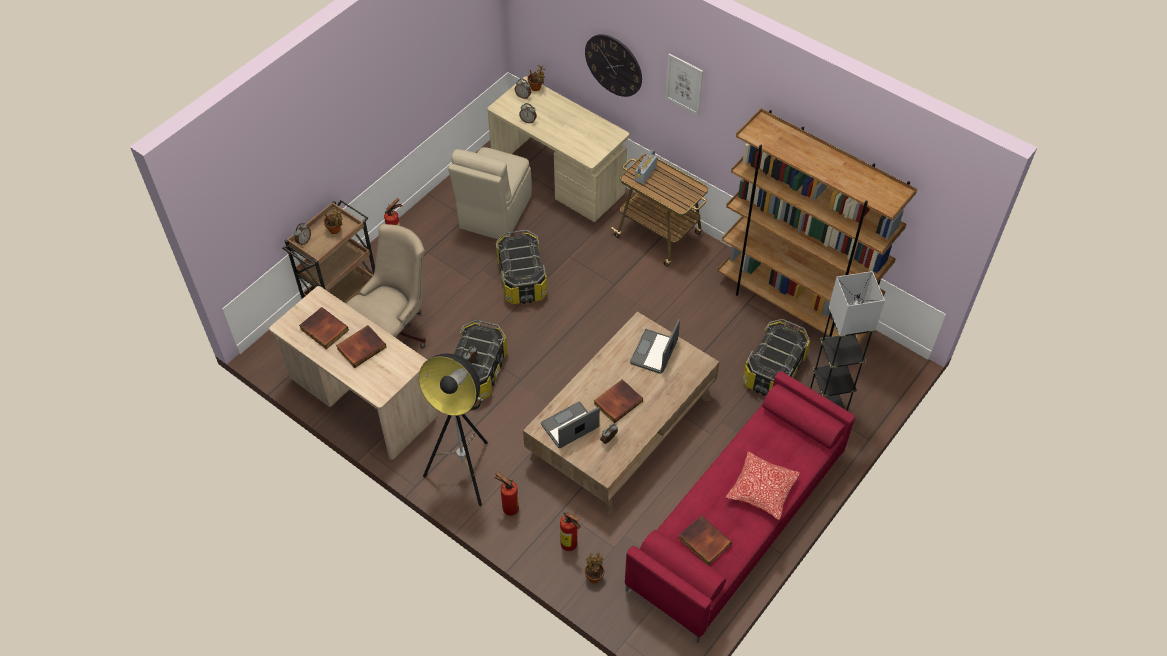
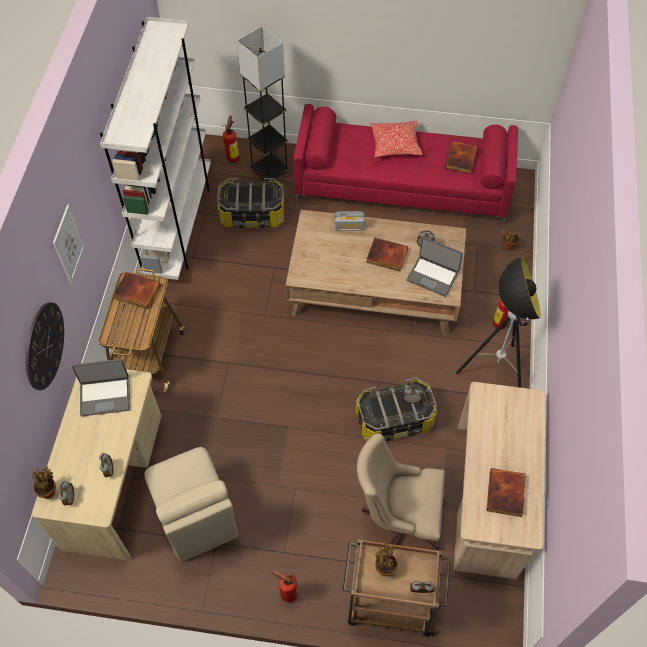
camera: 120 degrees left, 5 degrees up
book [336,325,387,368] -> book moved to [113,272,161,309]
beige chair [448,147,532,239] -> beige chair turned 75 degrees clockwise [144,447,238,562]
storage box [496,230,547,304] -> none
fire extinguisher [560,512,581,551] -> fire extinguisher moved to [223,116,240,163]
laptop [630,319,680,374] -> laptop moved to [72,359,130,416]
radio [635,149,657,184] -> radio moved to [334,212,365,231]
brown bookcase [718,108,917,344] -> white bookcase [100,17,211,280]

